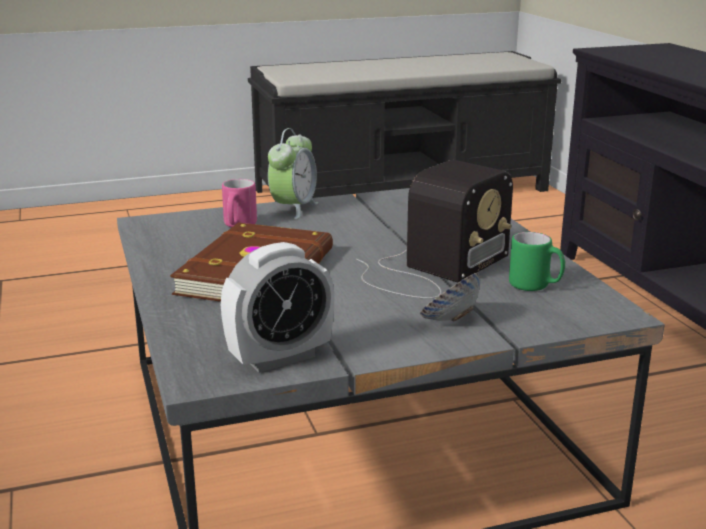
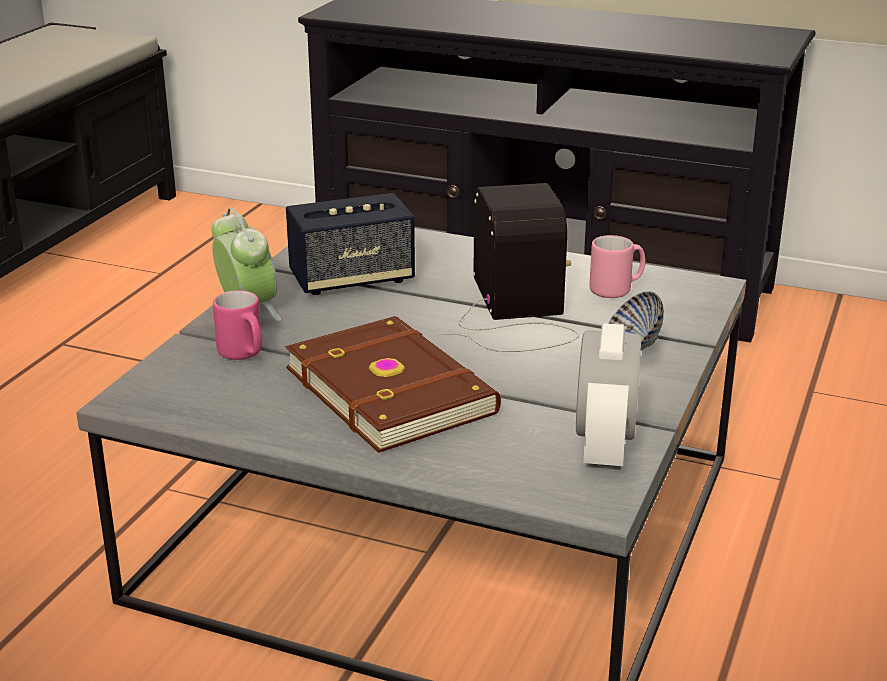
camera: 50 degrees left, 5 degrees up
green mug [509,232,565,291] -> pink mug [589,235,646,298]
none -> speaker [286,193,415,295]

